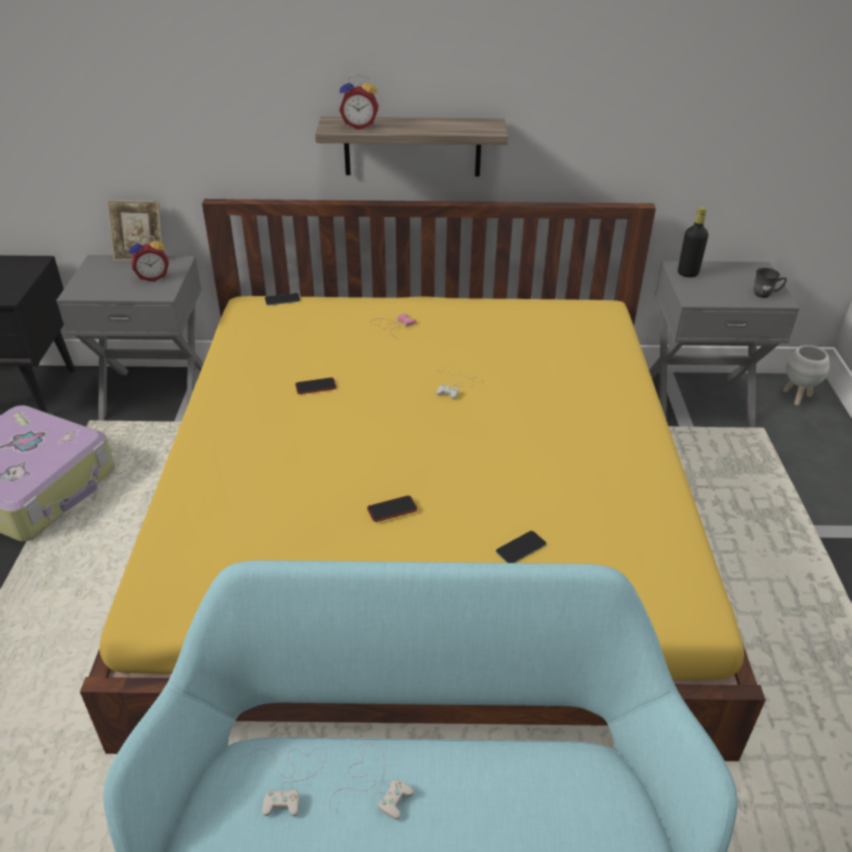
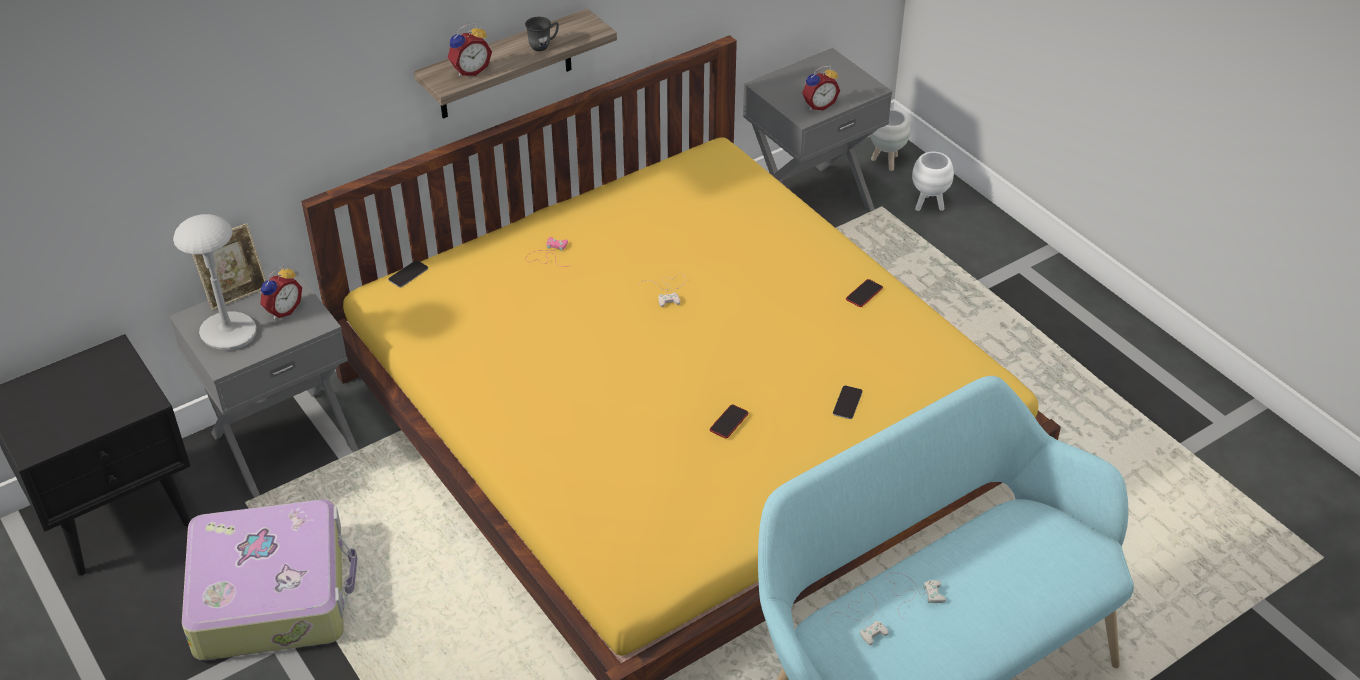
camera: 35 degrees left, 5 degrees up
phone [295,377,336,394] -> phone moved to [846,279,883,307]
black bottle [678,207,708,277] -> none
grey mug [754,268,787,298] -> grey mug moved to [525,17,559,51]
none -> grey table lamp [173,214,256,350]
none -> alarm clock [802,66,840,110]
none -> white planter [912,152,954,211]

